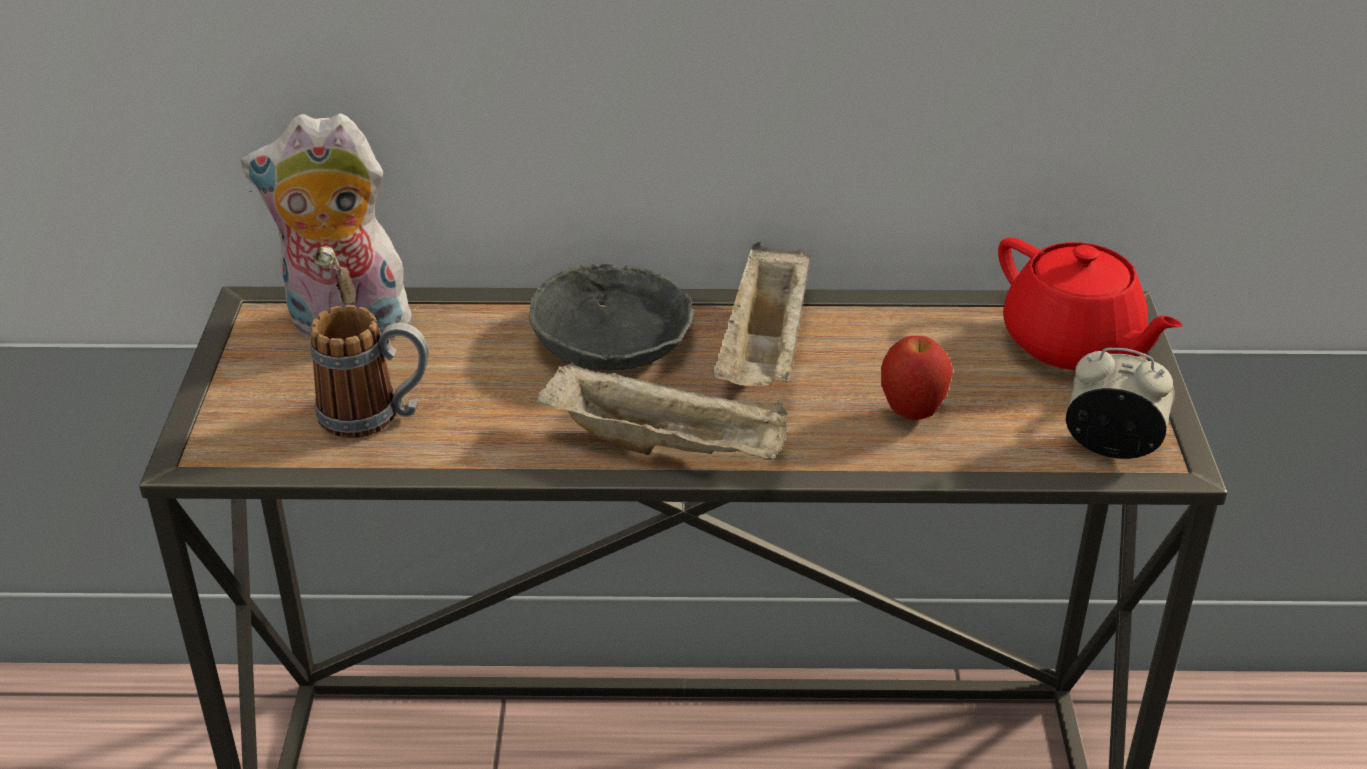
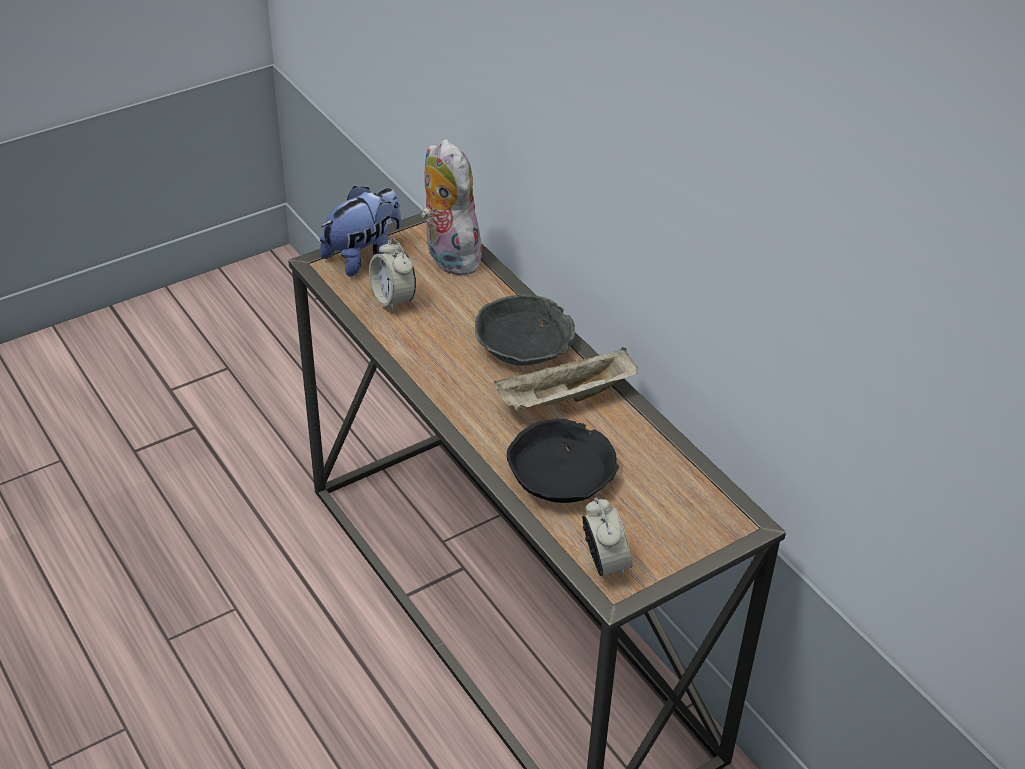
camera: 55 degrees right, 5 degrees up
mug [310,305,428,438] -> alarm clock [369,238,416,312]
beige tray [537,361,788,460] -> none
apple [881,336,953,420] -> black bowl [507,419,619,503]
red teapot [998,237,1182,370] -> none
none -> plush toy [320,186,401,277]

